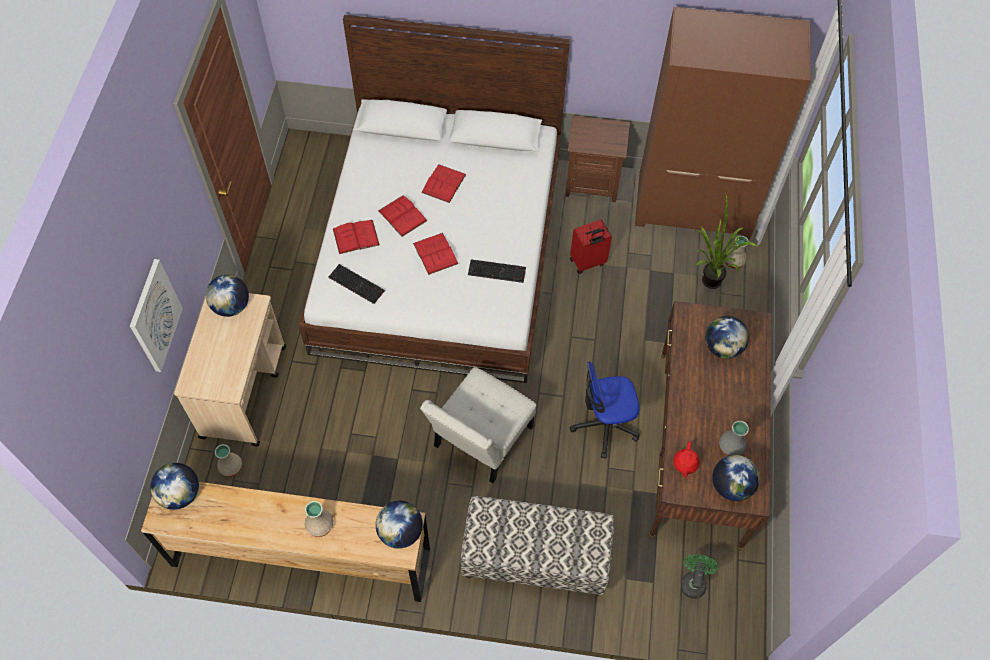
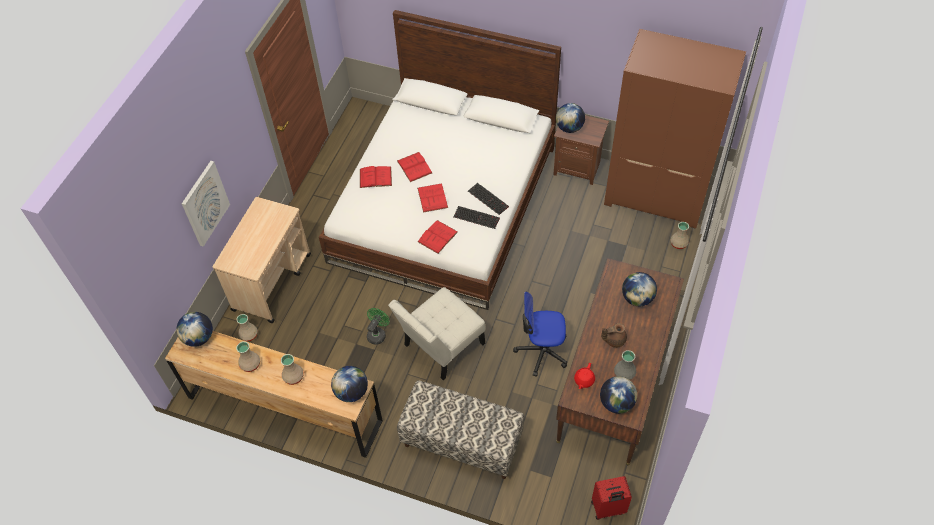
camera: 15 degrees right, 5 degrees down
globe [206,275,249,317] -> globe moved to [556,103,585,133]
keyboard [328,264,385,304] -> keyboard moved to [468,183,509,215]
red book [422,164,466,203] -> red book moved to [418,220,458,254]
red suitcase [570,220,612,274] -> red suitcase moved to [591,476,632,520]
green fan [681,554,718,599] -> green fan moved to [367,308,390,345]
potted plant [696,193,757,289] -> none
none -> beige vase [236,341,260,372]
none -> brown teapot [601,323,627,348]

